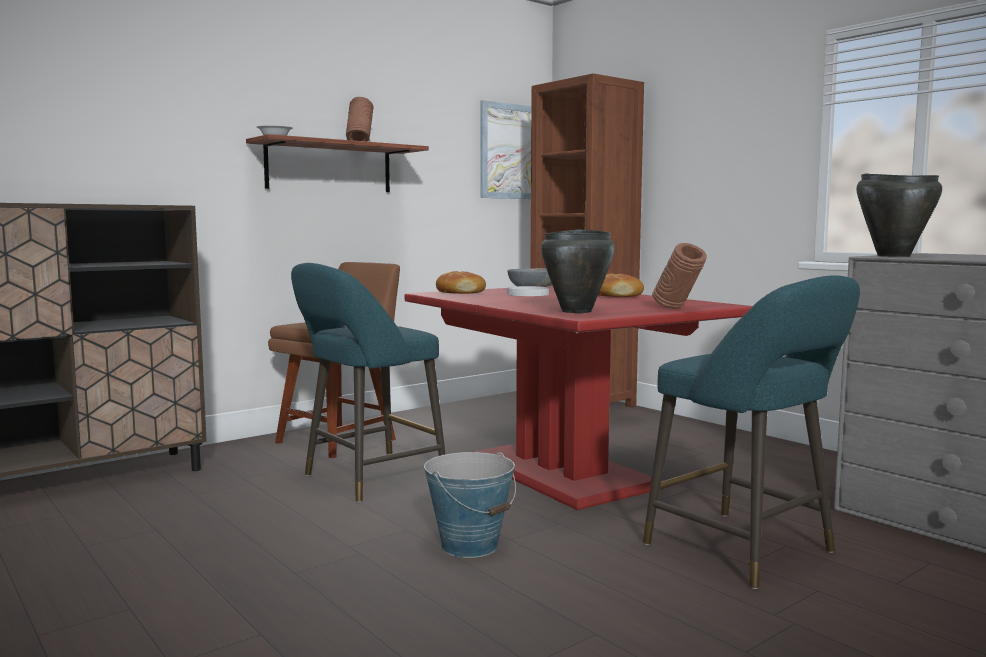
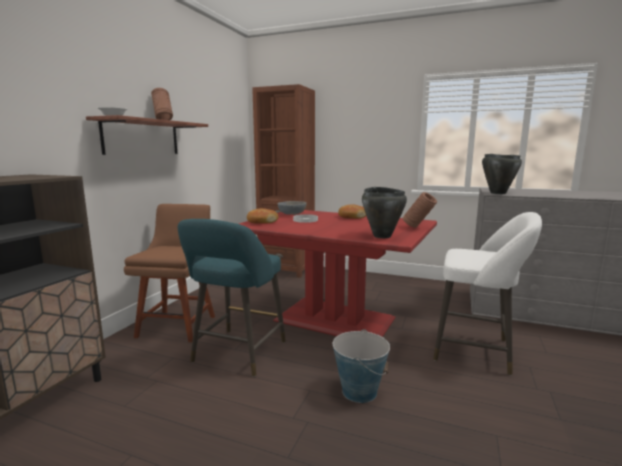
camera: 30 degrees left, 5 degrees up
picture [480,100,531,199] -> none
turquoise stool [643,275,860,589] -> white stool [433,212,542,375]

